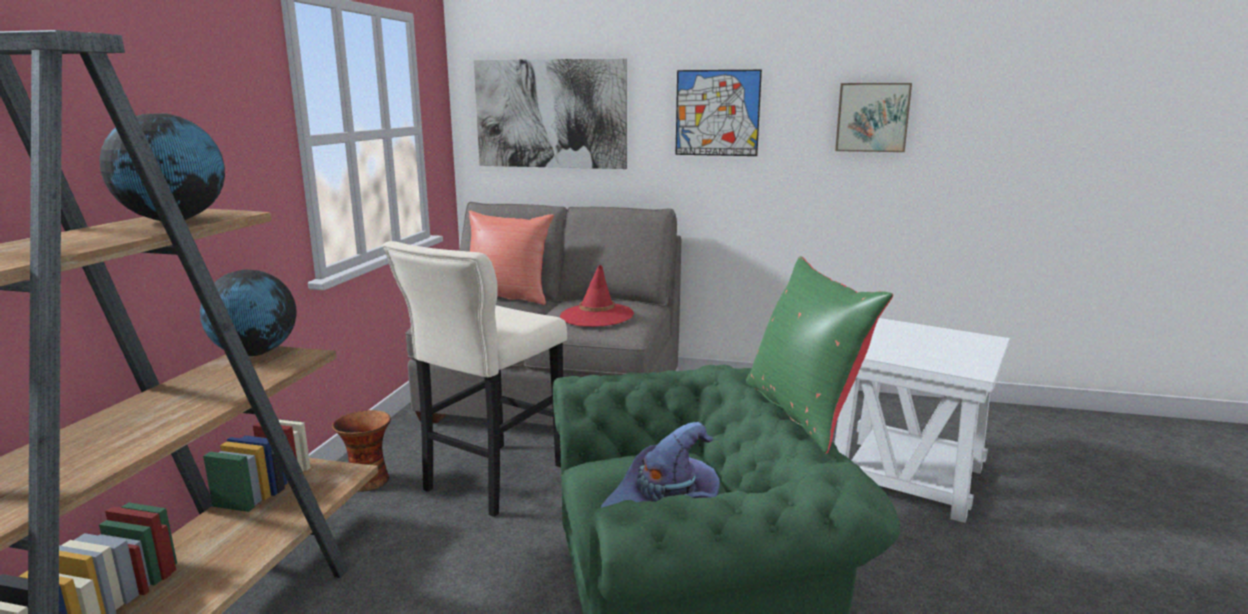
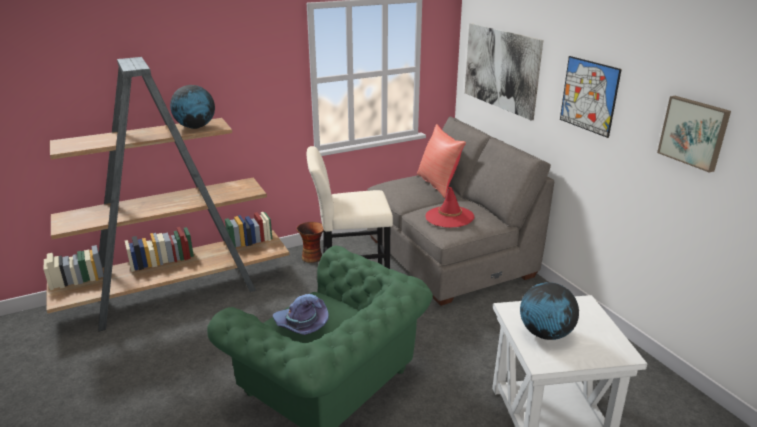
camera: 50 degrees right, 10 degrees up
globe [200,270,296,356] -> globe moved to [520,282,579,340]
green pillow [746,256,893,453] -> none

